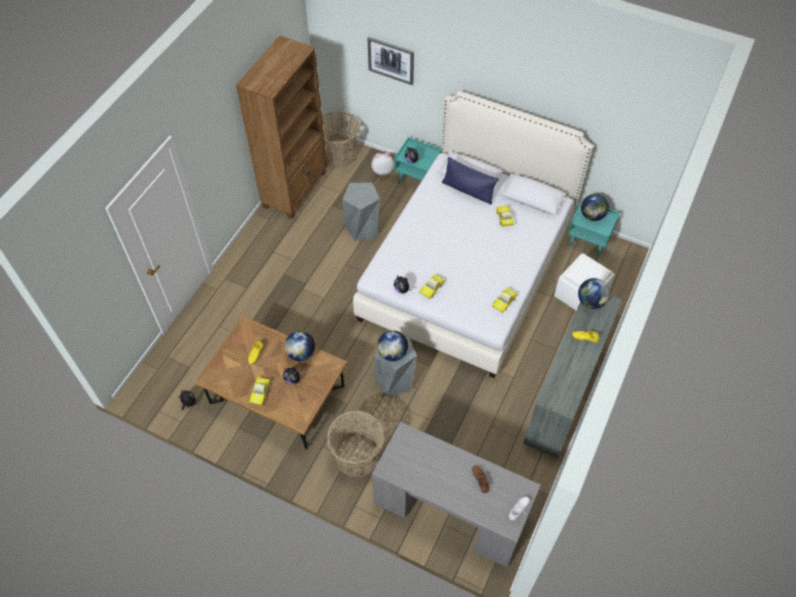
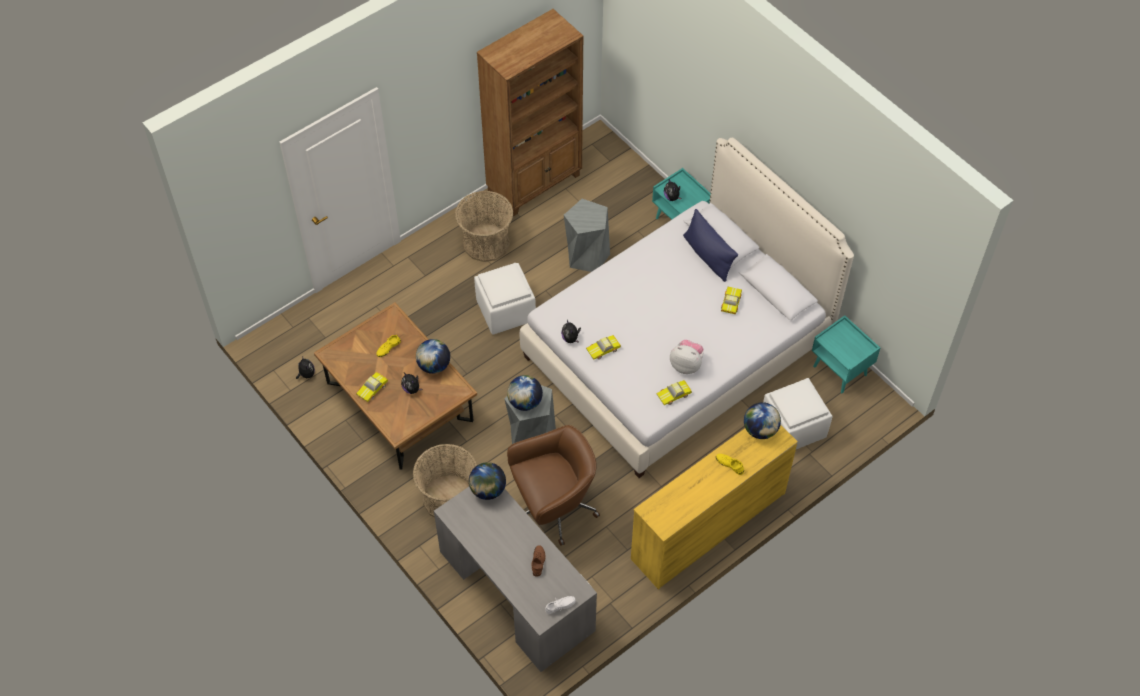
camera: 25 degrees right, 0 degrees up
basket [322,111,360,167] -> basket moved to [455,191,513,262]
picture [367,37,414,85] -> none
plush toy [371,153,394,175] -> plush toy moved to [670,340,704,374]
grey dresser [523,295,622,459] -> yellow dresser [631,425,798,590]
globe [581,194,609,221] -> globe moved to [469,462,506,500]
none -> white ottoman [474,263,536,335]
none -> brown office chair [507,425,600,546]

